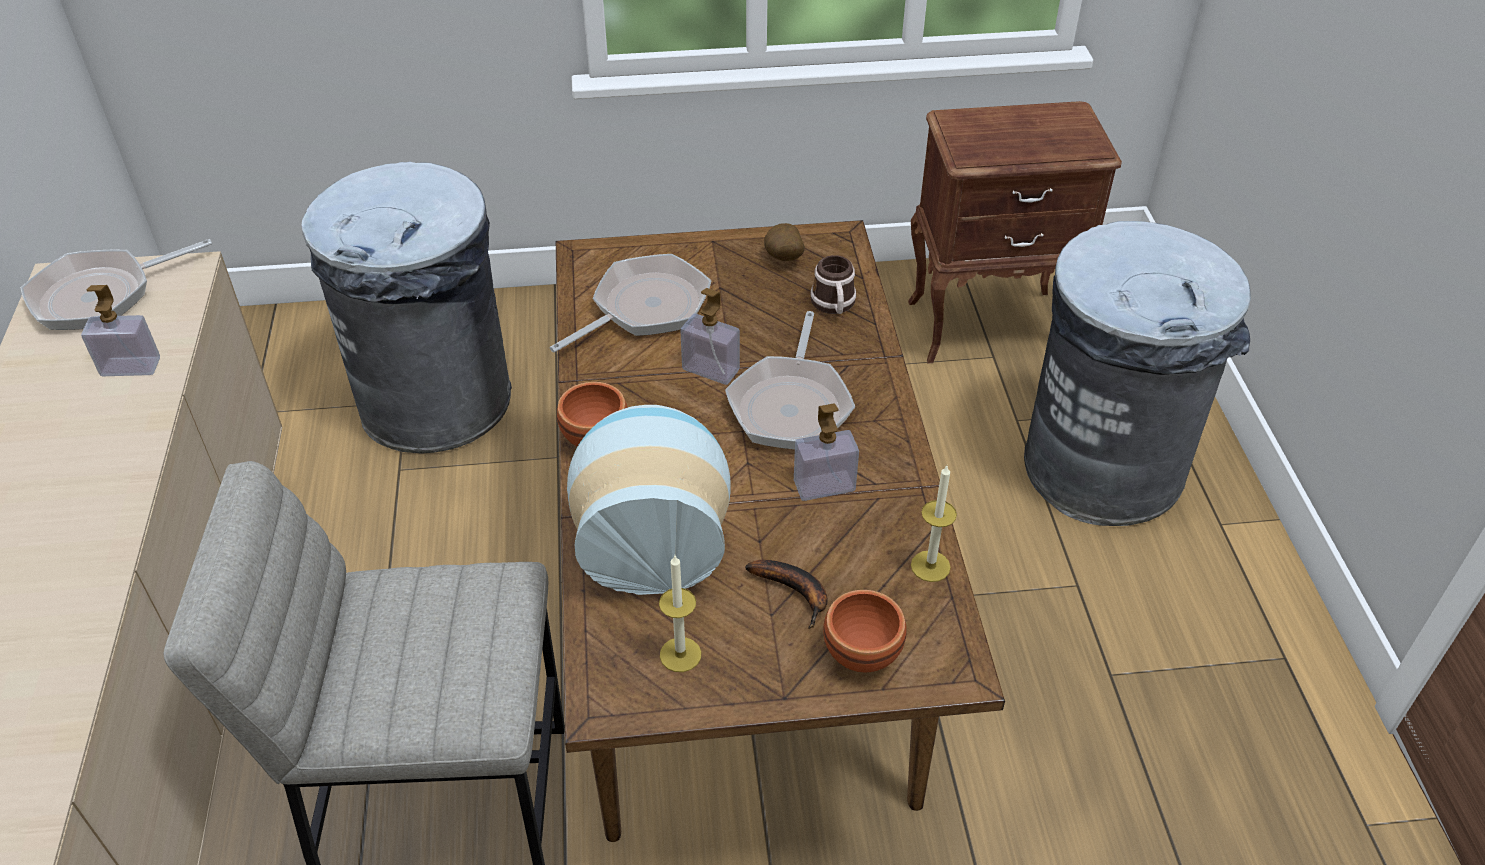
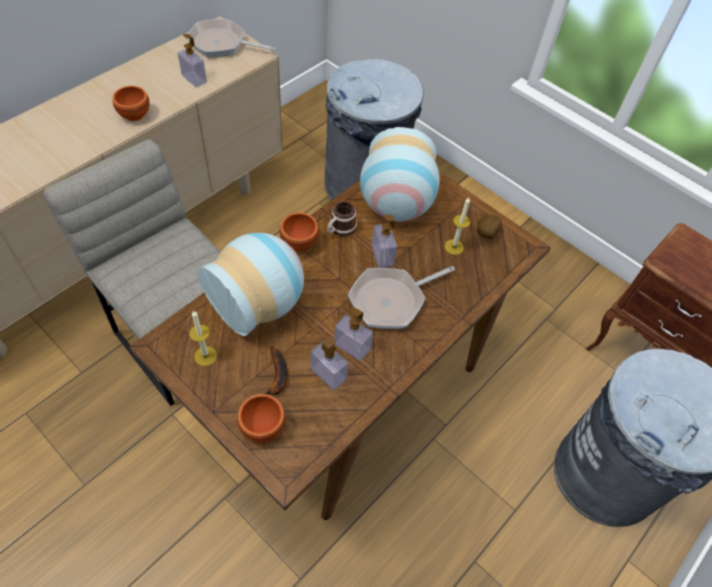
camera: 45 degrees right, 10 degrees up
frying pan [550,254,711,352] -> vase [360,127,440,222]
mug [810,255,856,314] -> mug moved to [327,201,357,236]
candle [911,466,957,582] -> candle moved to [444,197,470,255]
none -> brown bowl [113,86,150,121]
none -> soap dispenser [311,336,348,390]

